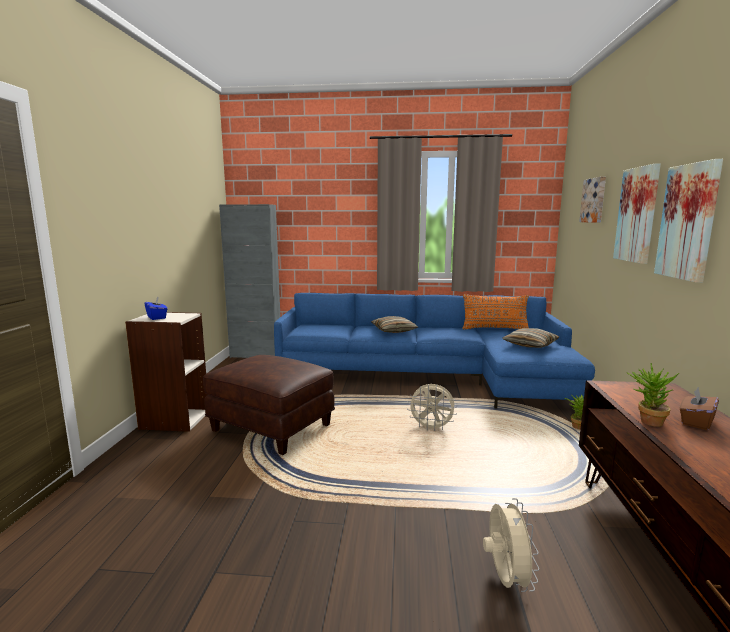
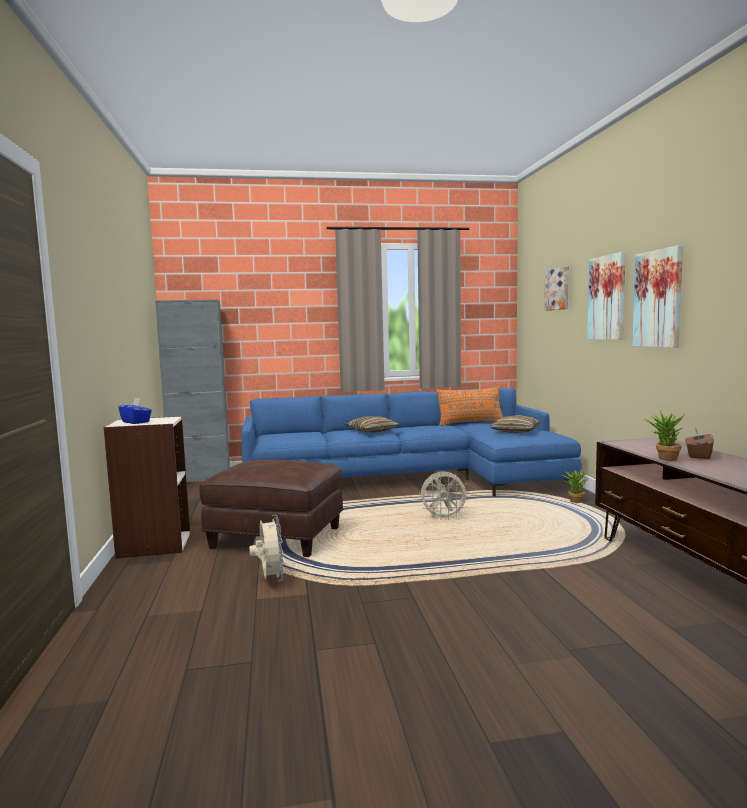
camera: 15 degrees left, 5 degrees down
beige fan [483,498,540,592] -> beige fan moved to [249,515,284,582]

